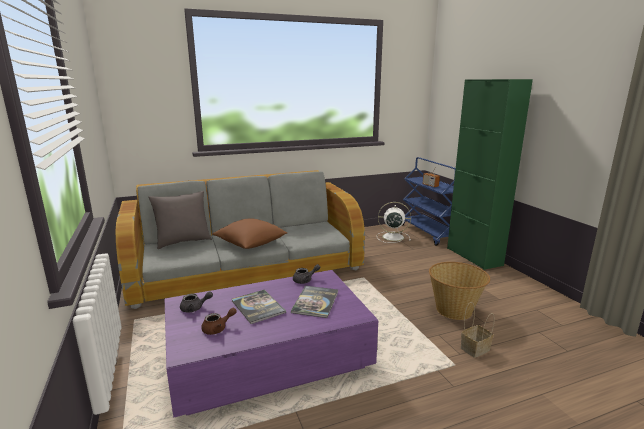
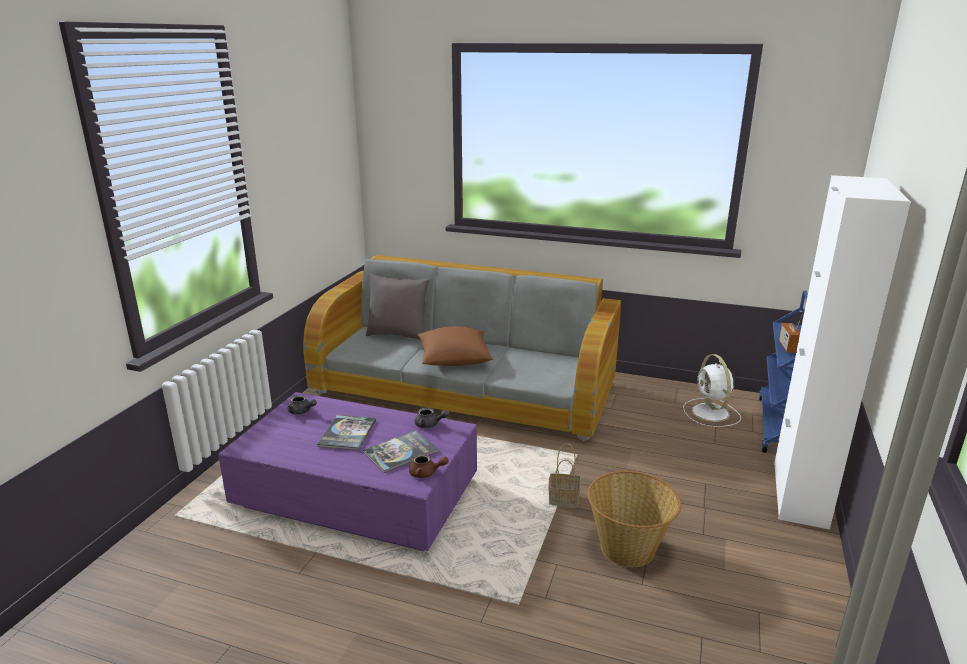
camera: 40 degrees right, 5 degrees up
brown teapot [201,308,237,335] -> brown teapot moved to [409,454,449,478]
white fan [377,202,411,243] -> white fan turned 150 degrees counterclockwise [683,354,741,427]
green cabinet [447,79,533,270] -> white cabinet [774,175,911,530]
basket [461,302,495,358] -> basket moved to [548,443,581,508]

